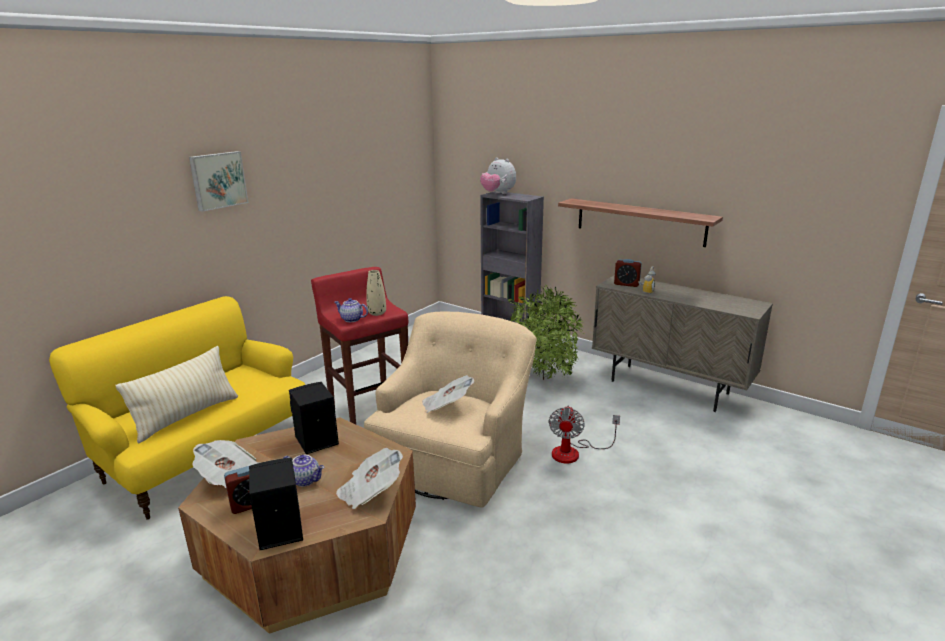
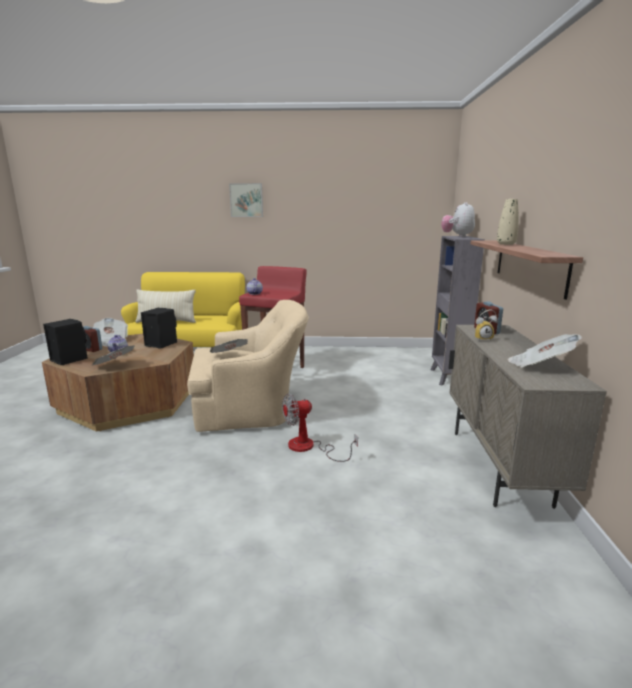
camera: 55 degrees right, 5 degrees down
beige vase [366,270,386,316] -> beige vase moved to [497,199,519,245]
potted plant [507,284,583,380] -> none
none -> newspaper [508,334,582,367]

